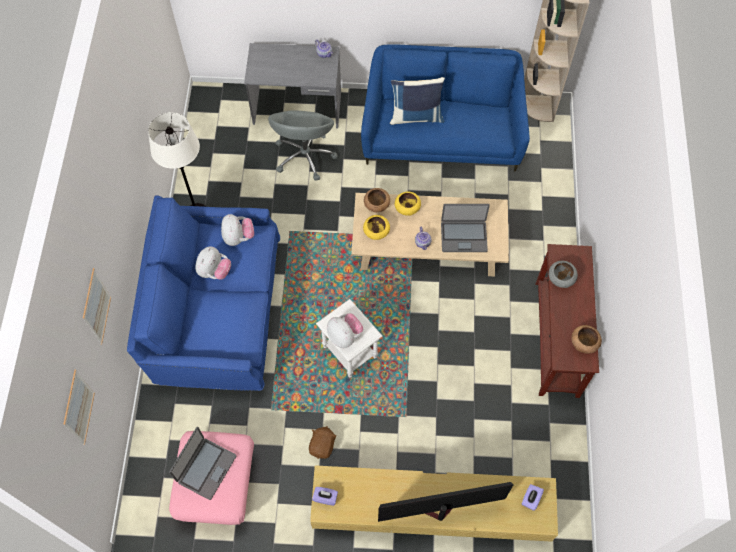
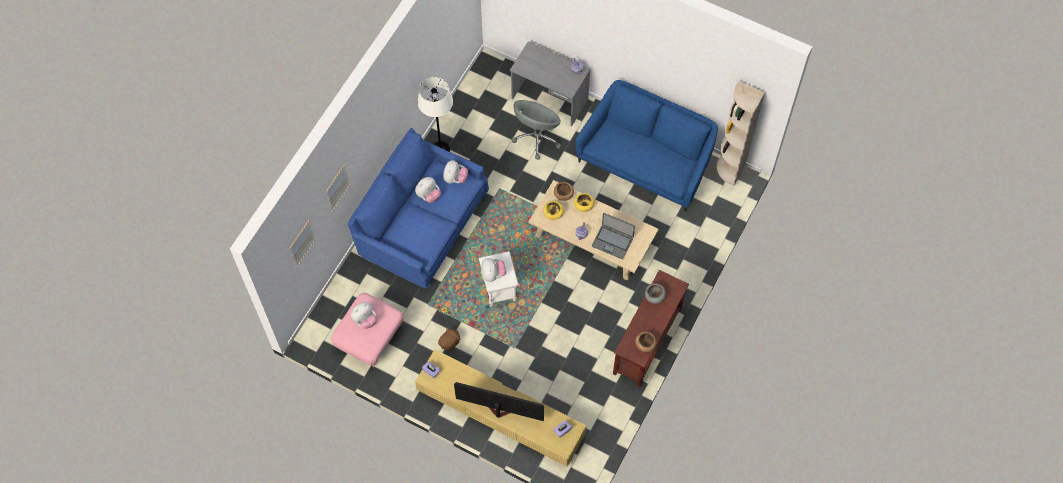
camera: 25 degrees right, 0 degrees up
laptop [169,427,236,500] -> plush toy [351,302,377,329]
blue pillow [390,77,445,125] -> none

